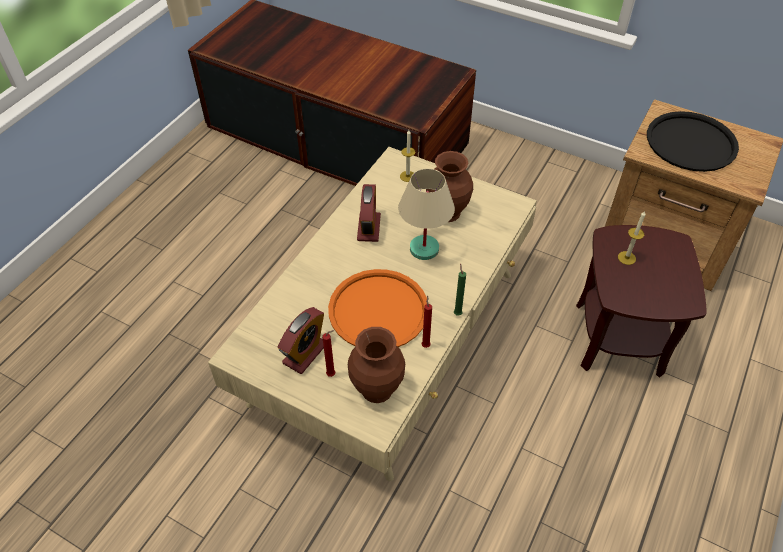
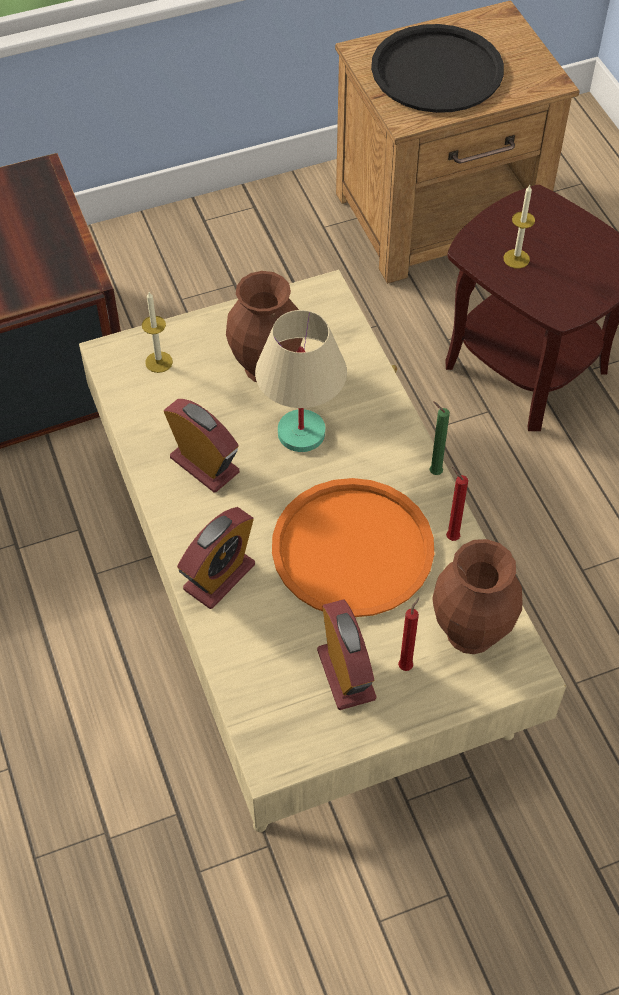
camera: 50 degrees left, 5 degrees up
none -> alarm clock [177,507,255,609]

